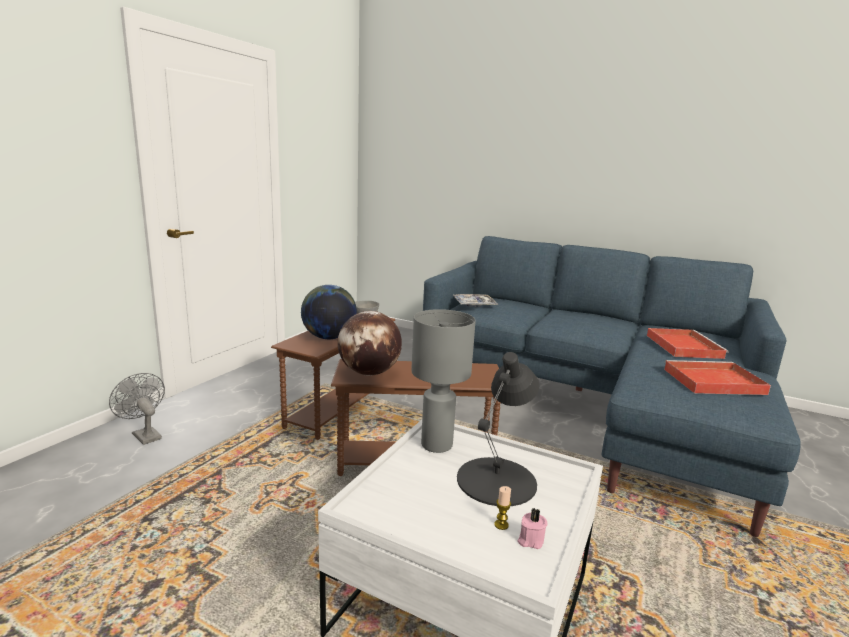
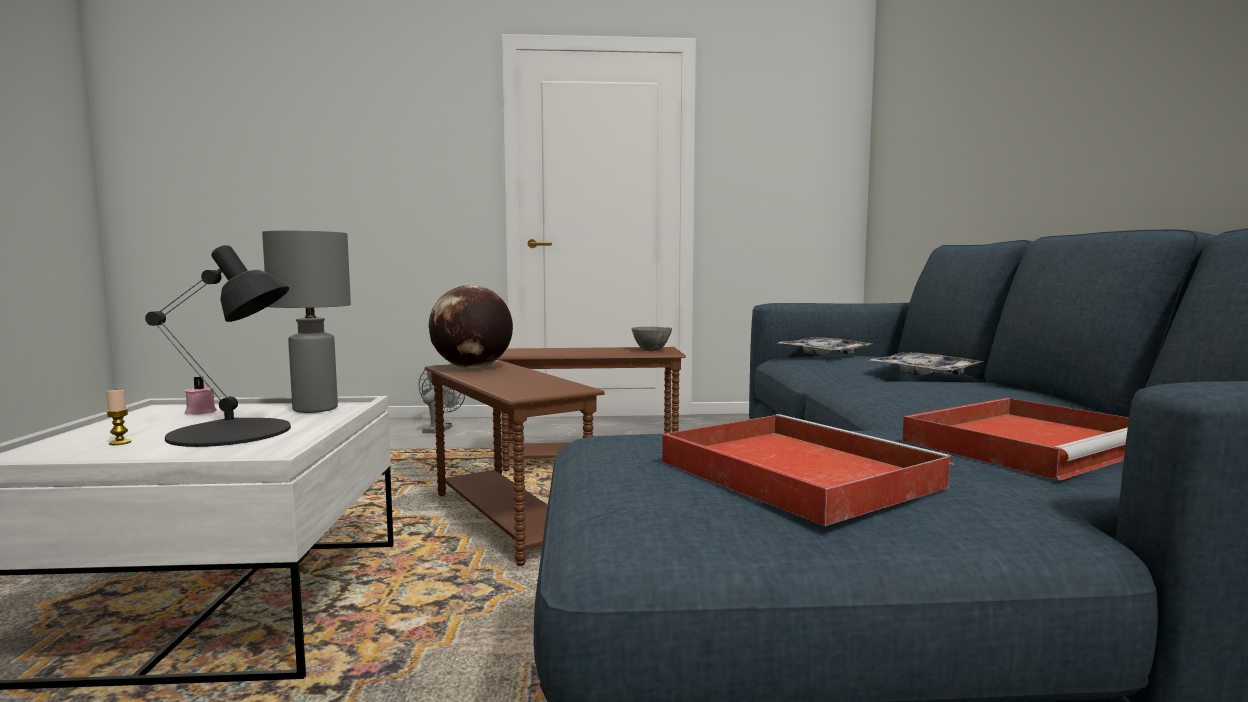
camera: 60 degrees right, 10 degrees down
globe [301,285,357,339] -> none
pink candle [517,508,547,549] -> pink candle moved to [184,377,217,415]
none -> tray [868,352,984,375]

